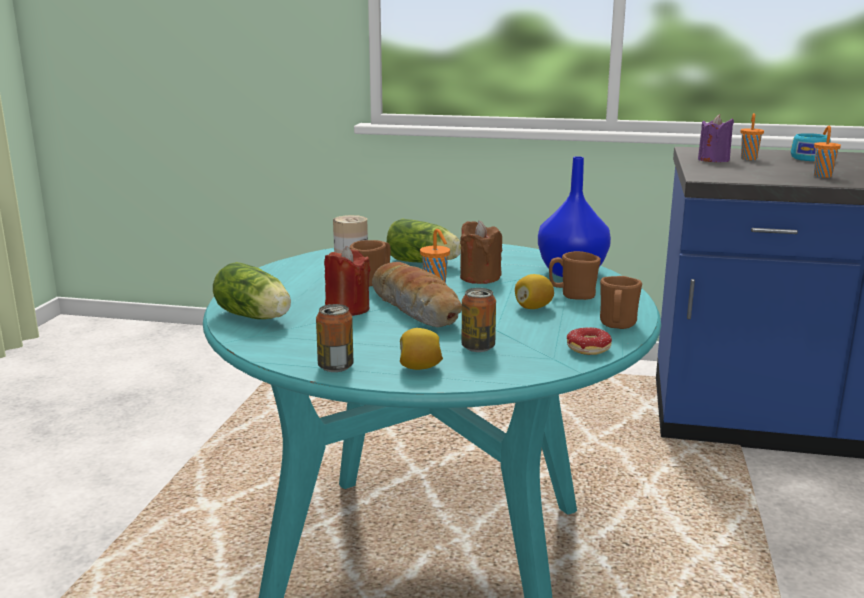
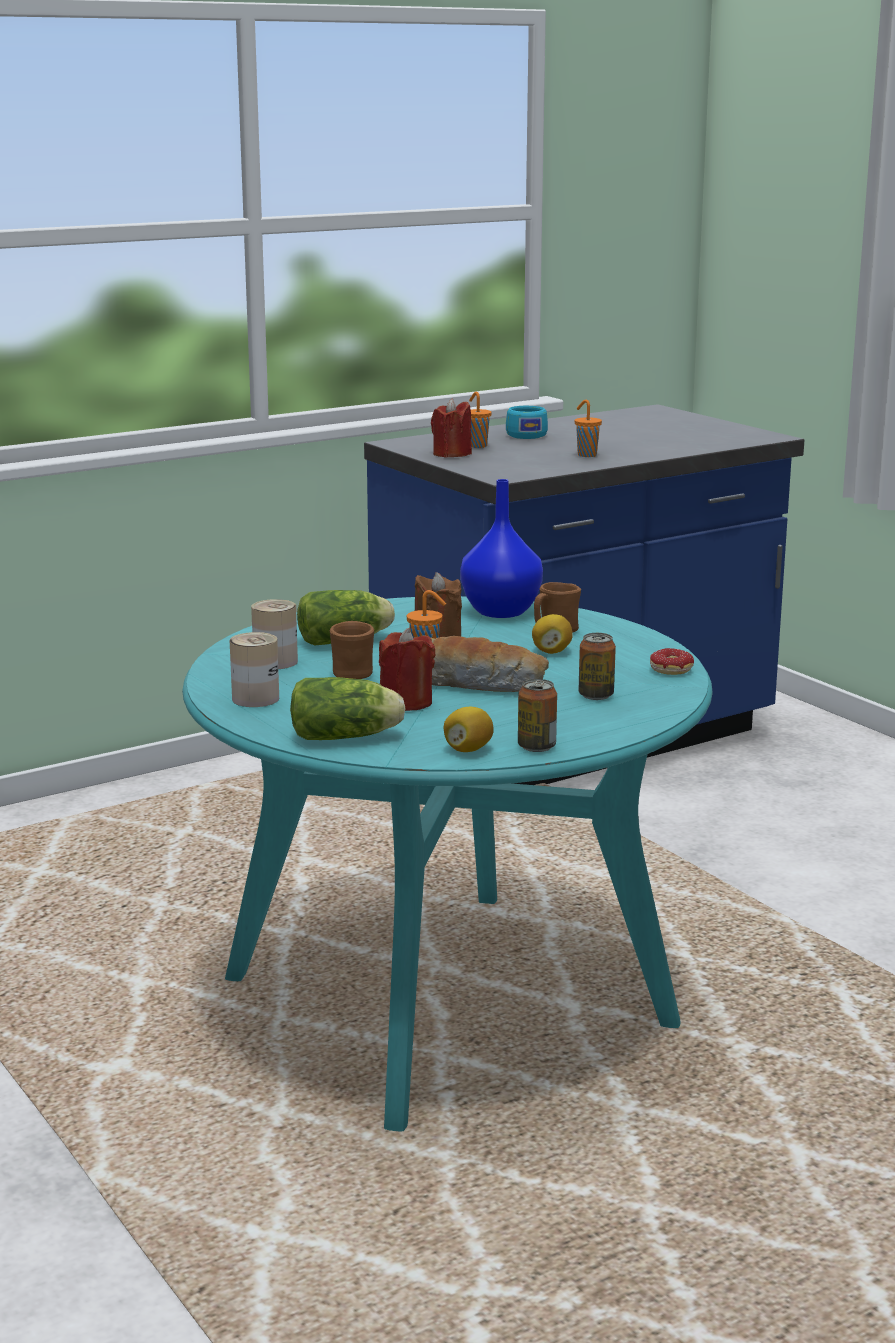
camera: 45 degrees left, 0 degrees up
lemon [400,328,443,370] -> lemon moved to [444,707,494,752]
brown mug [600,276,642,329] -> none
purple candle [698,114,734,162] -> red candle [431,399,472,458]
none -> can [230,632,279,707]

